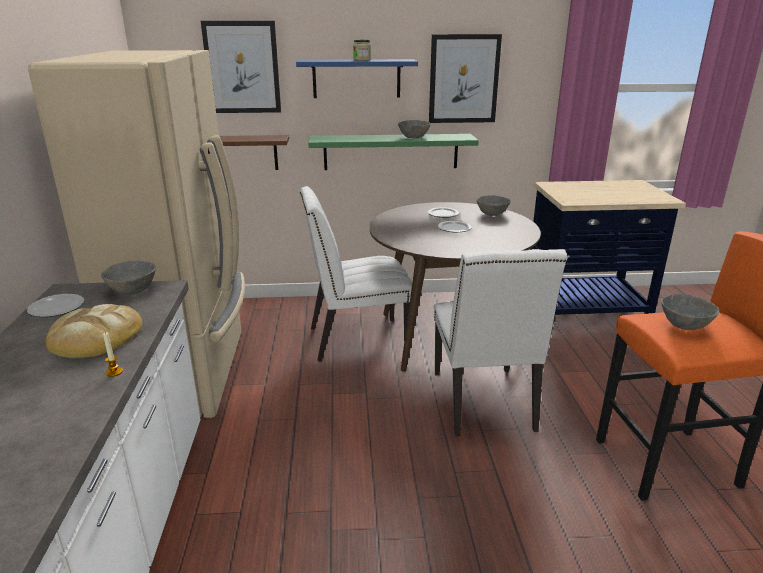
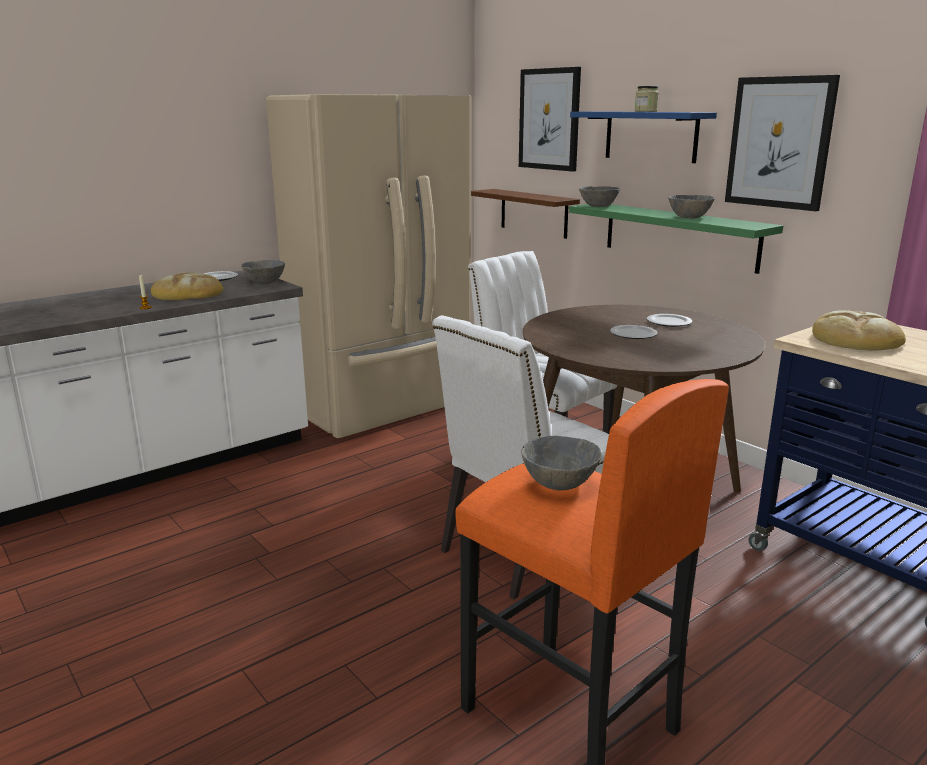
camera: 55 degrees right, 5 degrees down
grey bowl [477,195,511,216] -> grey bowl moved to [579,186,620,207]
none -> bread [812,310,906,350]

